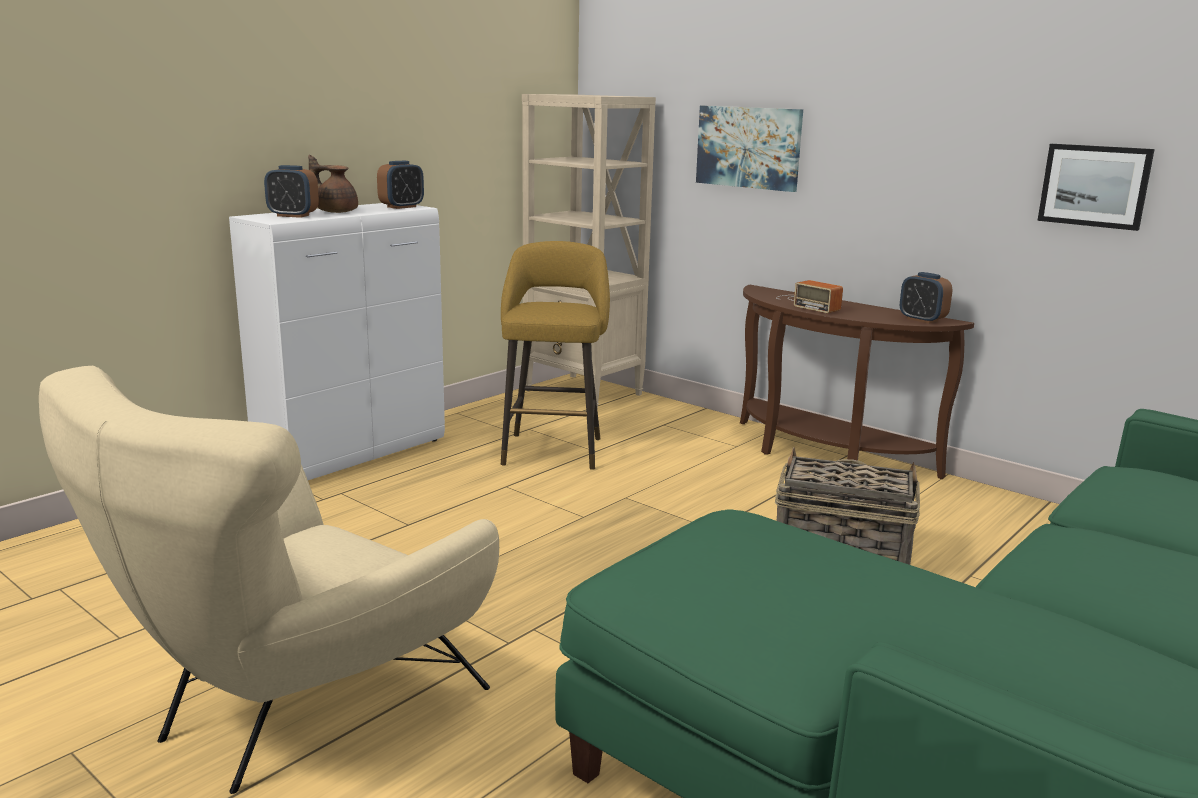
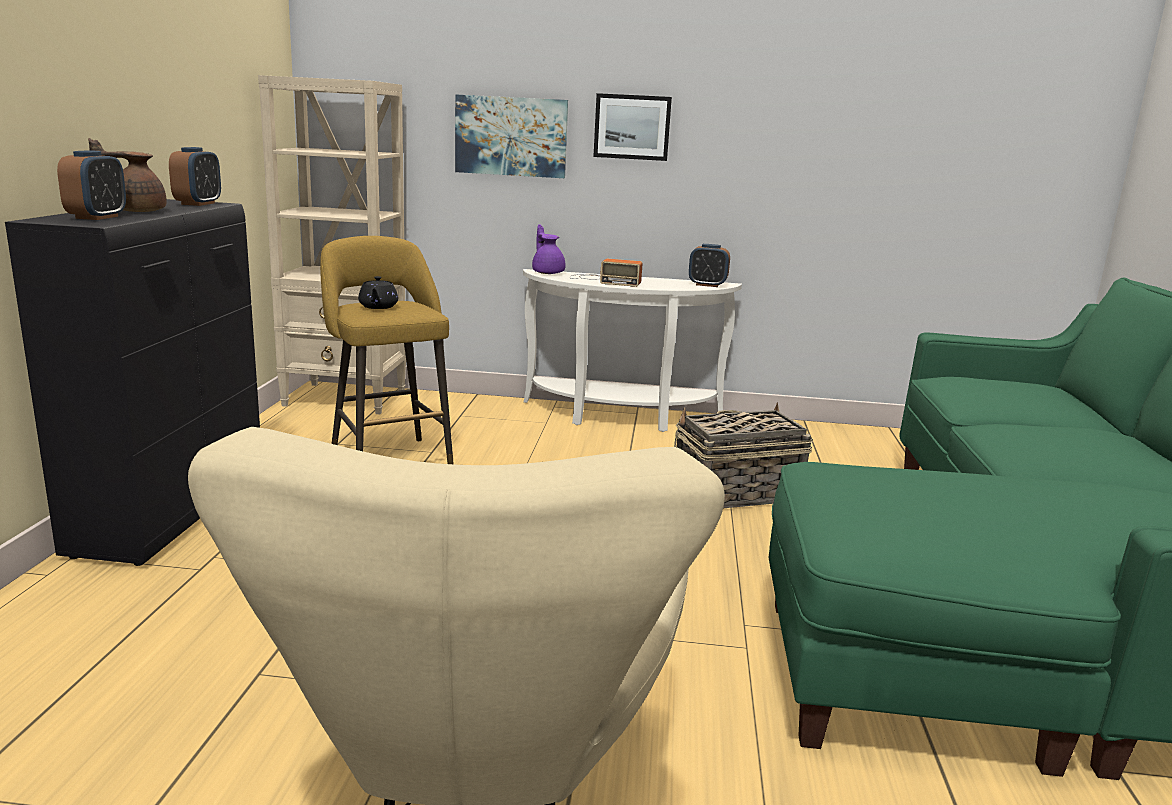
camera: 35 degrees left, 0 degrees up
white cabinet [229,203,445,480] -> black cabinet [5,199,260,566]
alarm clock [264,165,319,218] -> alarm clock turned 60 degrees counterclockwise [57,150,126,220]
brown console table [740,285,974,479] -> white console table [523,269,742,432]
picture [1038,144,1155,231] -> picture moved to [593,93,672,161]
none -> black teapot [358,276,398,309]
none -> purple teapot [532,224,566,274]

